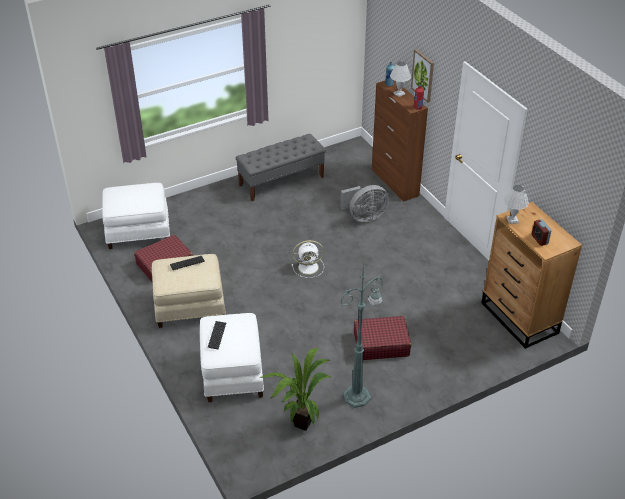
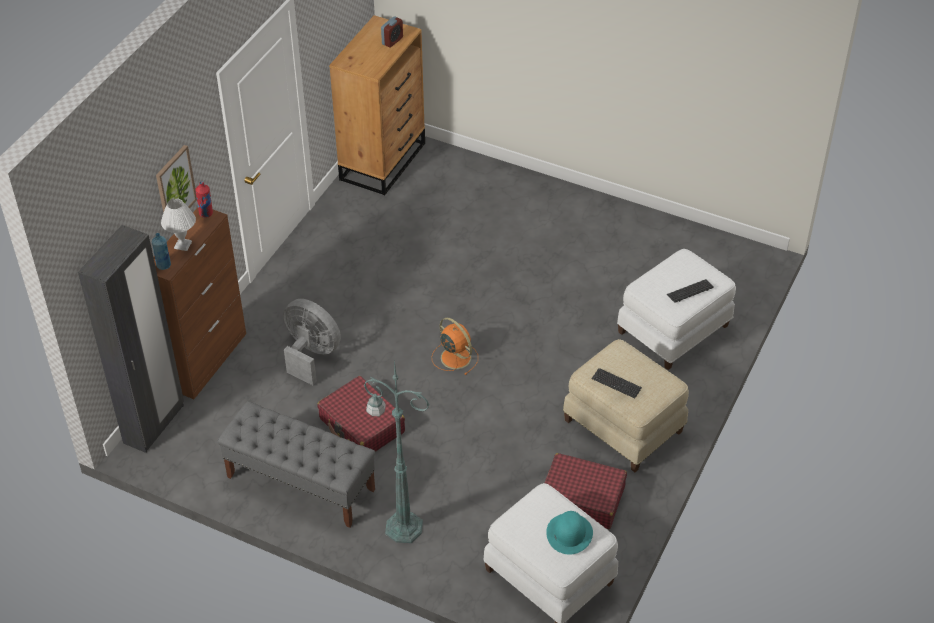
camera: 125 degrees left, 5 degrees up
potted plant [260,348,332,431] -> none
white fan [292,240,324,278] -> orange fan [432,318,478,375]
green floor lamp [340,263,383,408] -> green floor lamp moved to [364,359,430,543]
red suitcase [354,316,411,360] -> red suitcase moved to [317,376,405,452]
white table lamp [504,185,529,224] -> none
none -> black wardrobe [78,225,184,453]
none -> turquoise hat [546,511,593,555]

